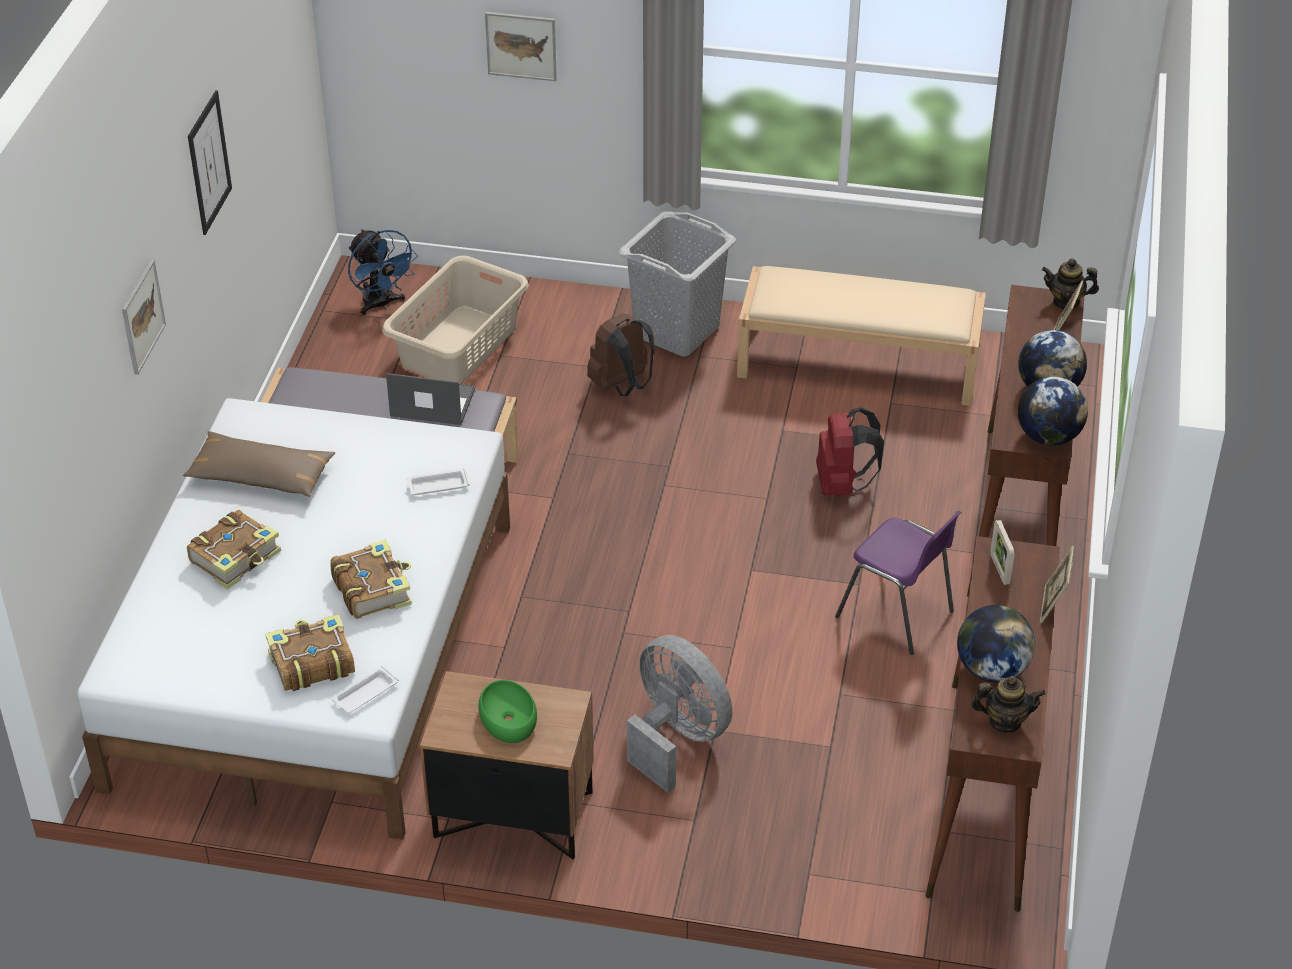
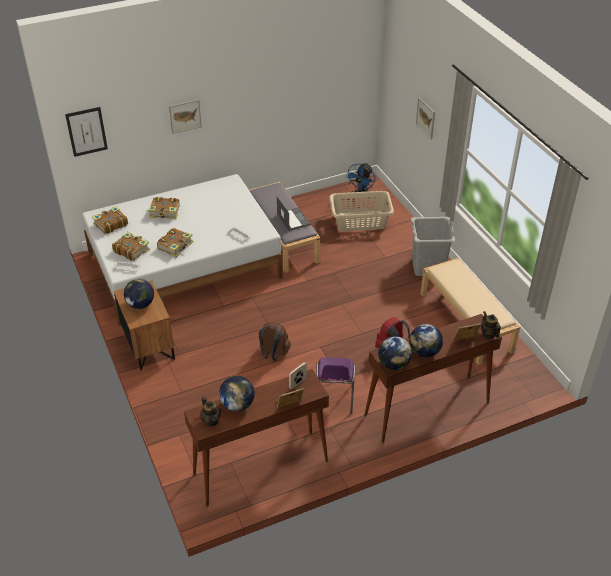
camera: 55 degrees right, 0 degrees up
brown pillow [183,431,335,497] -> none
picture [188,90,232,235] -> picture moved to [65,107,108,157]
green bowl [479,680,537,743] -> globe [124,279,154,309]
brown backpack [587,314,654,396] -> brown backpack moved to [259,322,291,361]
grey fan [627,635,732,793] -> none
none -> book [92,206,128,234]

